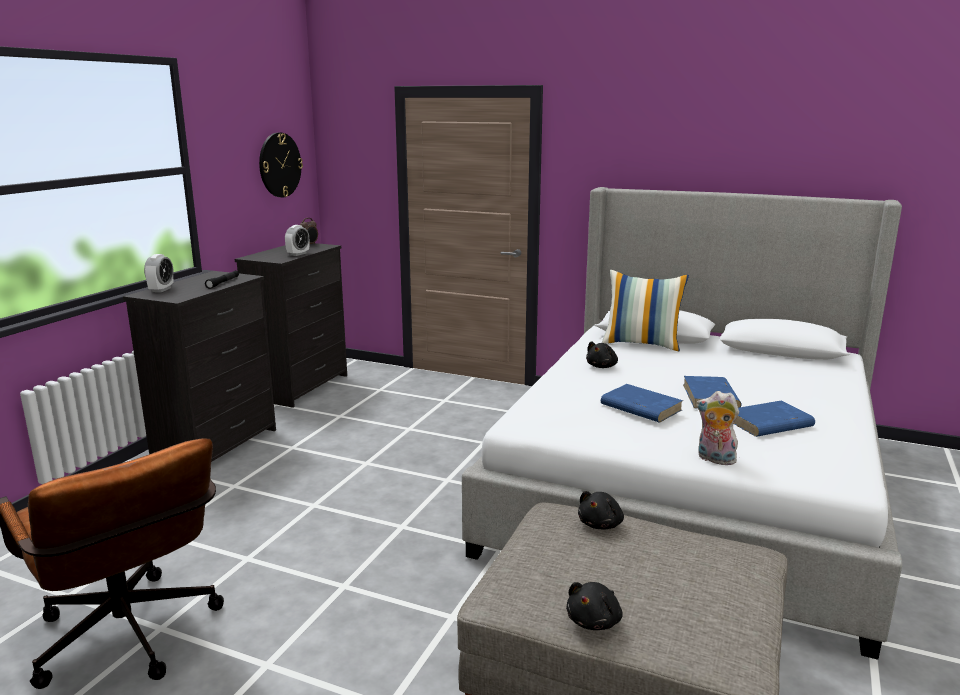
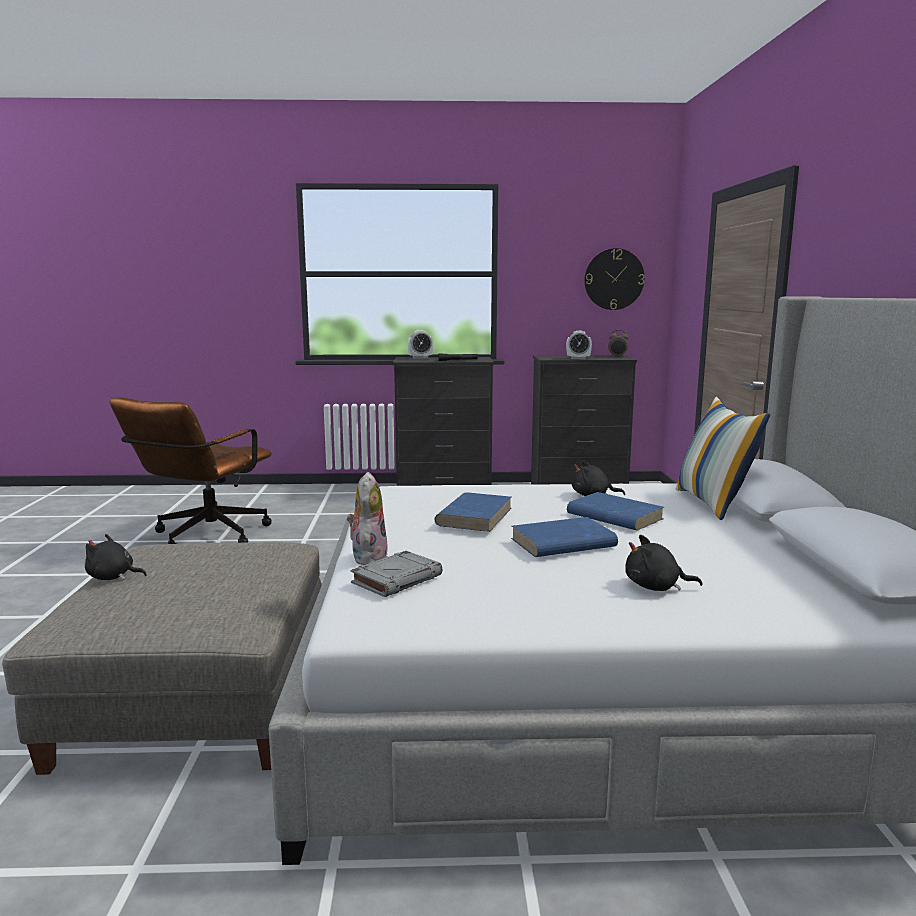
camera: 65 degrees right, 5 degrees down
black plush toy [578,491,624,529] -> black plush toy moved to [625,535,702,591]
blue book [734,401,815,437] -> blue book moved to [567,492,664,531]
none -> grey book [350,551,442,597]

